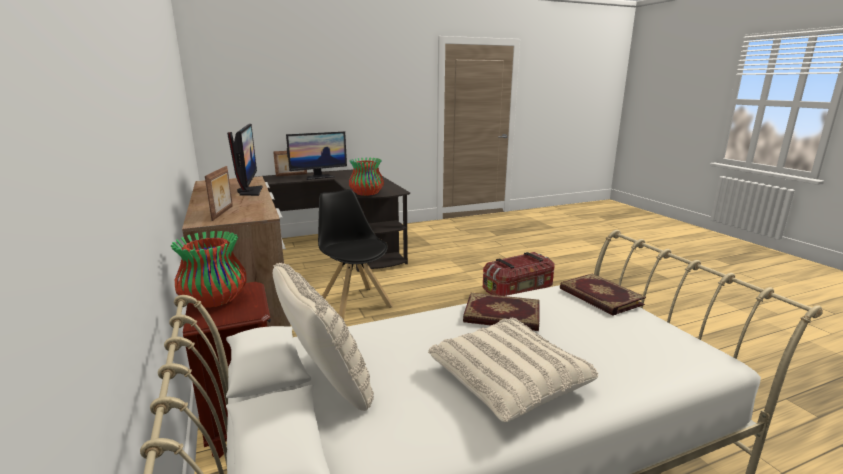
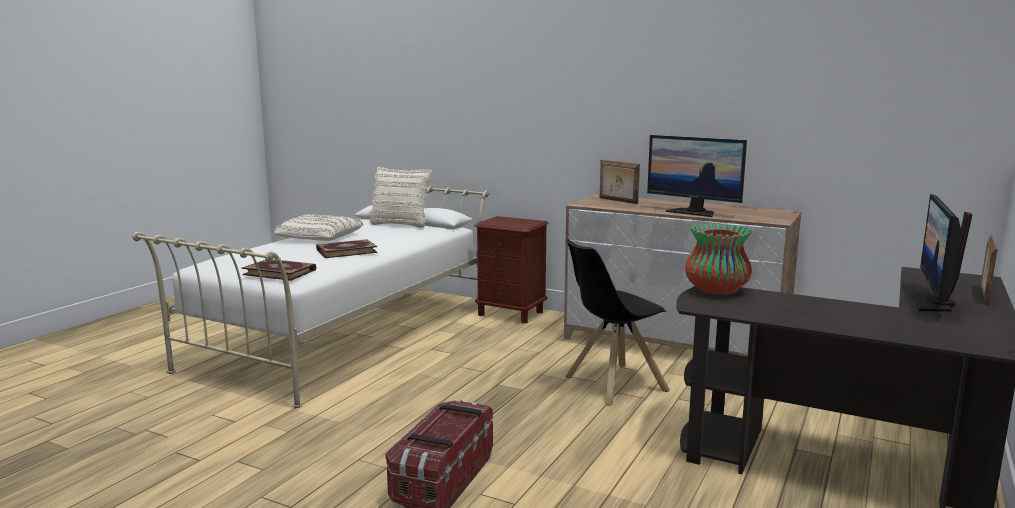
camera: 140 degrees right, 5 degrees down
vase [171,231,247,308] -> none
black chair [318,189,393,320] -> black chair turned 135 degrees clockwise [565,239,670,406]

